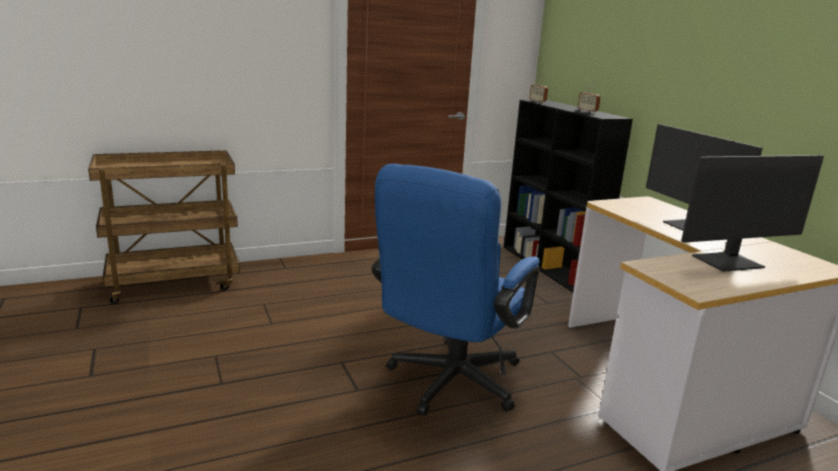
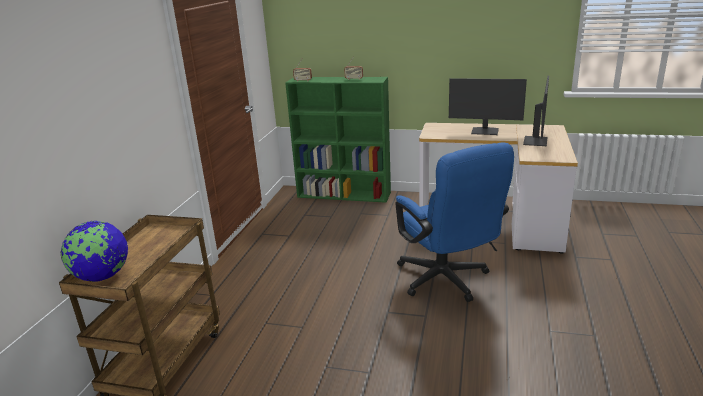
camera: 50 degrees left, 5 degrees up
black bookcase [504,100,633,292] -> green bookcase [285,77,391,203]
none -> globe [61,221,128,282]

